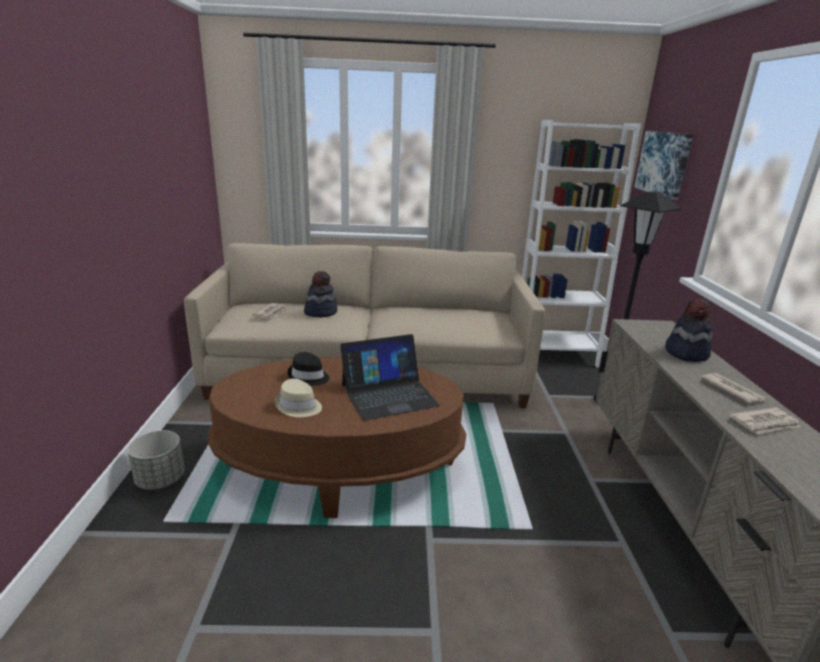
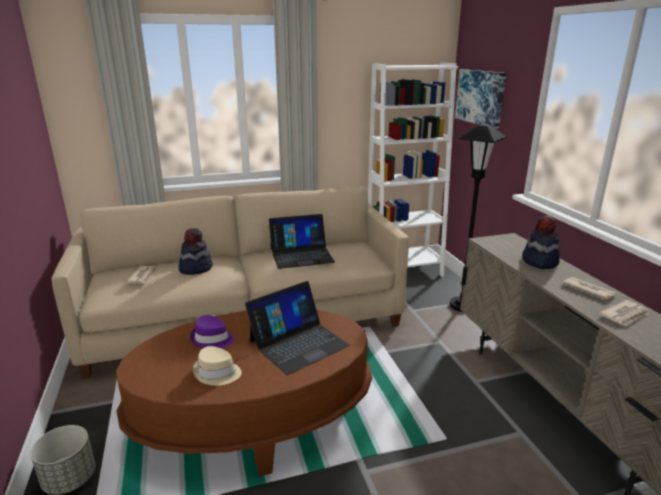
camera: 15 degrees left, 0 degrees up
black hat [287,352,329,386] -> purple hat [190,315,234,348]
none -> laptop [269,214,335,269]

